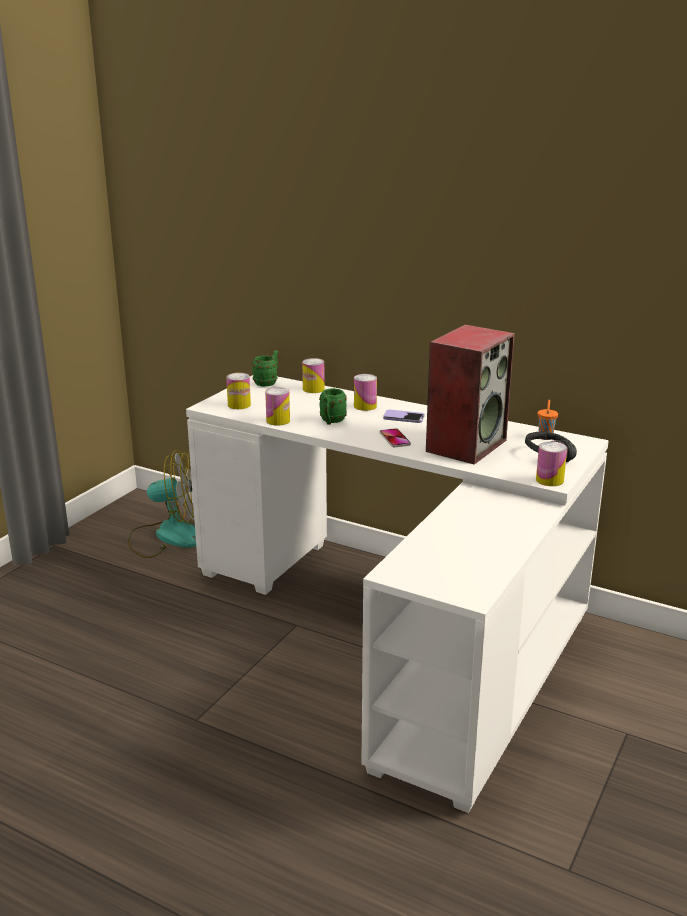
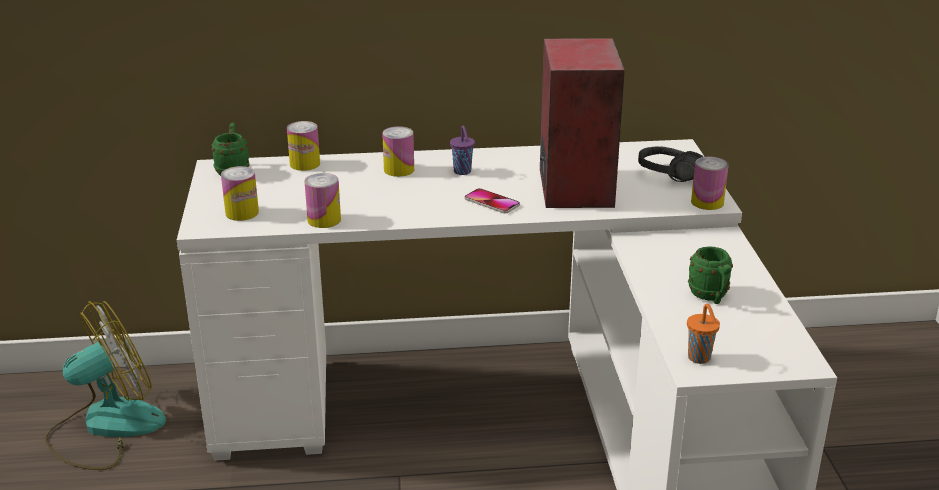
camera: 35 degrees left, 5 degrees up
green mug [319,388,347,425] -> green mug moved to [688,247,733,304]
phone [383,410,425,423] -> purple cup [450,126,475,175]
orange cup [538,400,558,440] -> orange cup moved to [687,304,720,364]

